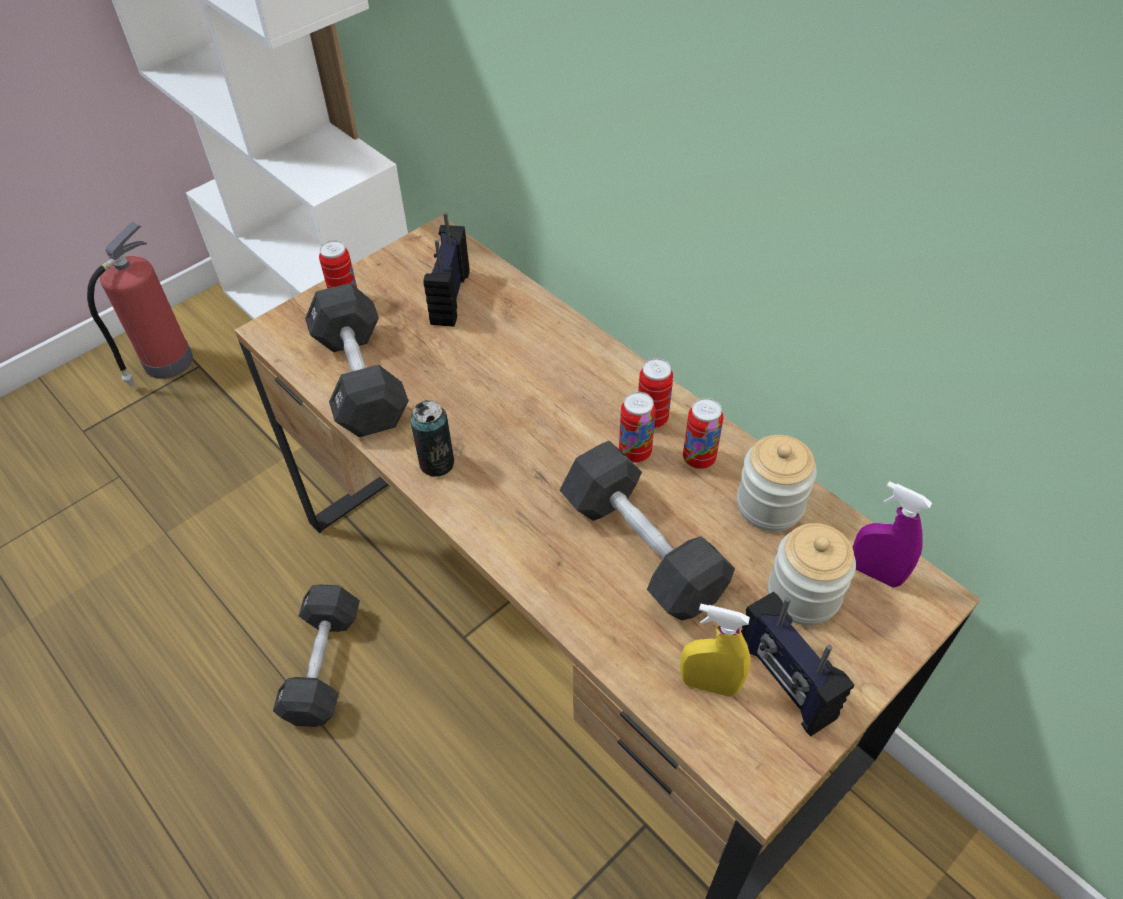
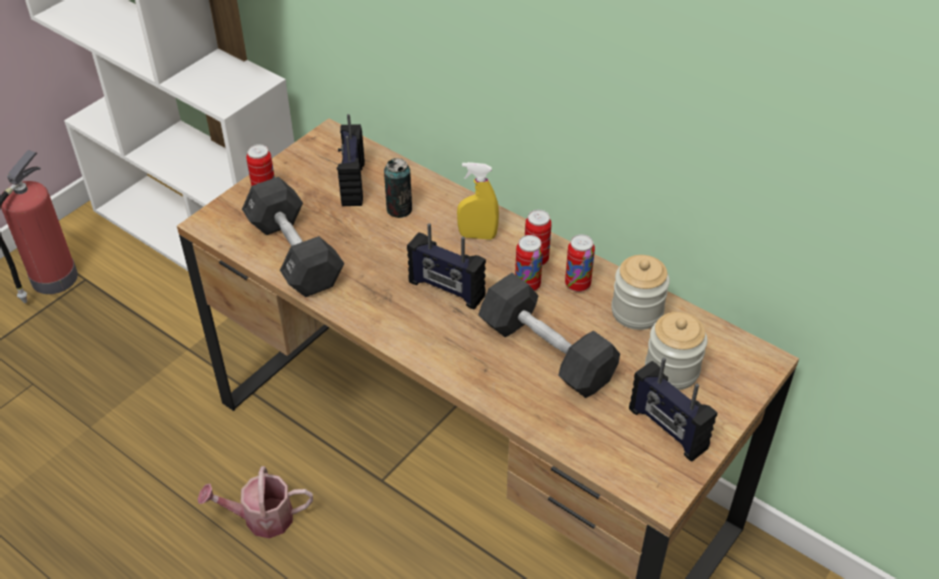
camera: 10 degrees left, 5 degrees down
black dumbbell [273,585,360,727] -> watering can [198,466,313,538]
can [410,400,454,477] -> can moved to [384,158,412,218]
yellow spray bottle [680,604,751,697] -> yellow spray bottle moved to [457,162,499,240]
purple spray bottle [852,481,932,587] -> none
none -> radio [407,223,486,310]

